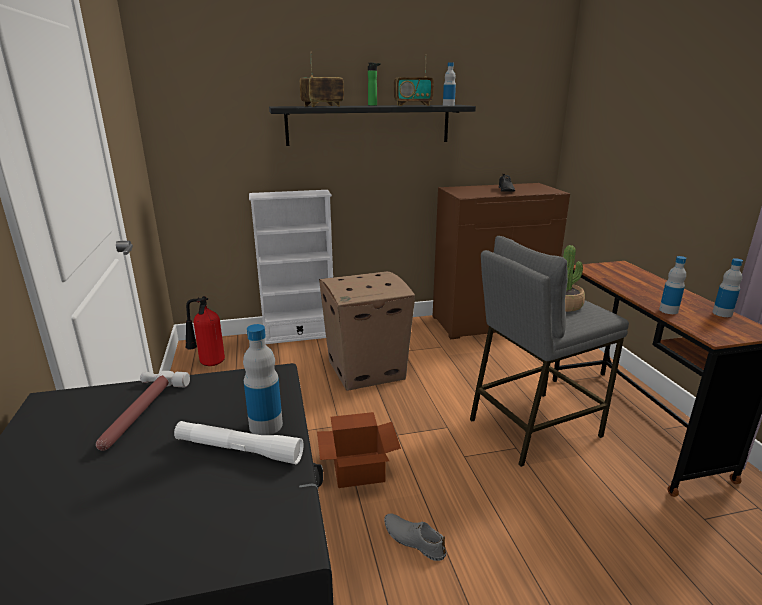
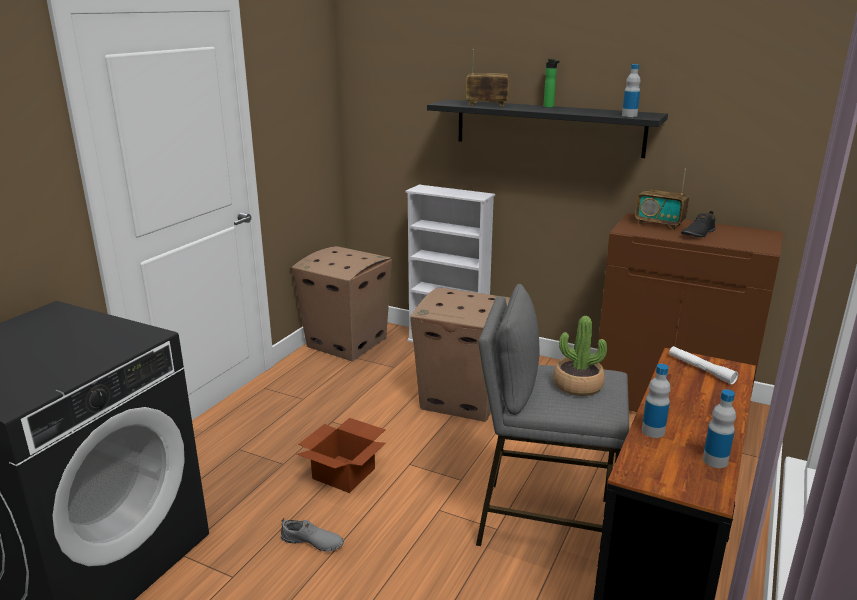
camera: 40 degrees right, 0 degrees up
hammer [96,371,190,451] -> none
white flashlight [174,421,304,464] -> white flashlight moved to [669,346,738,385]
fire extinguisher [185,296,225,366] -> cardboard box [291,246,392,361]
bottle [243,324,283,435] -> none
grey shoe [384,513,446,561] -> grey shoe turned 120 degrees clockwise [281,518,344,551]
radio [394,54,434,106] -> radio moved to [635,169,689,230]

